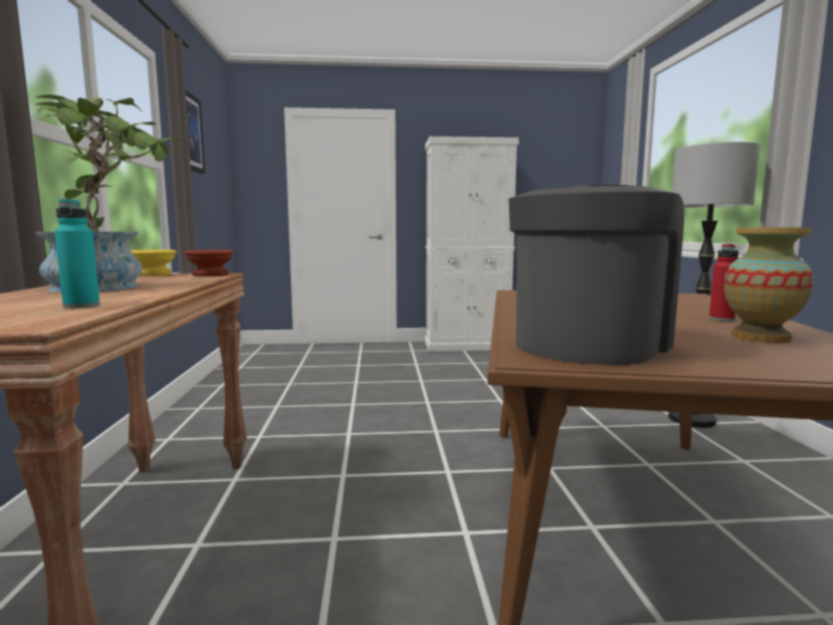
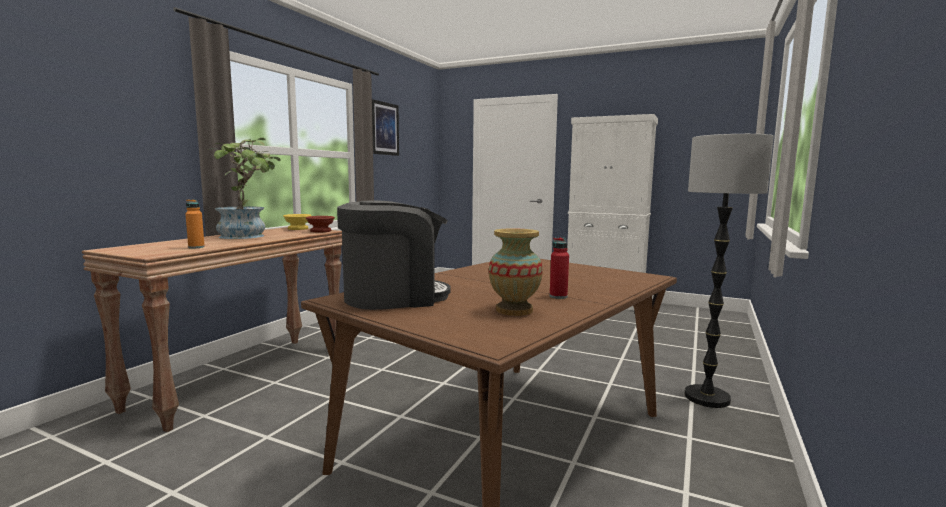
camera: 30 degrees right, 0 degrees up
turquoise bottle [55,199,100,308] -> orange bottle [186,199,205,248]

